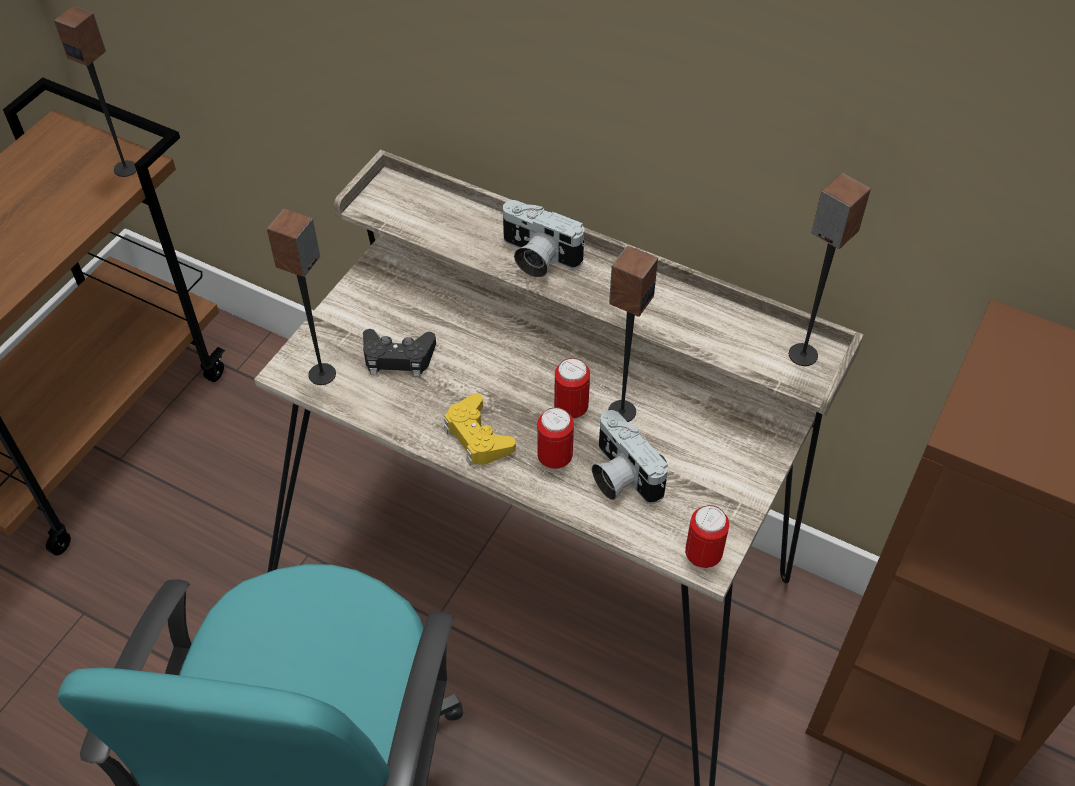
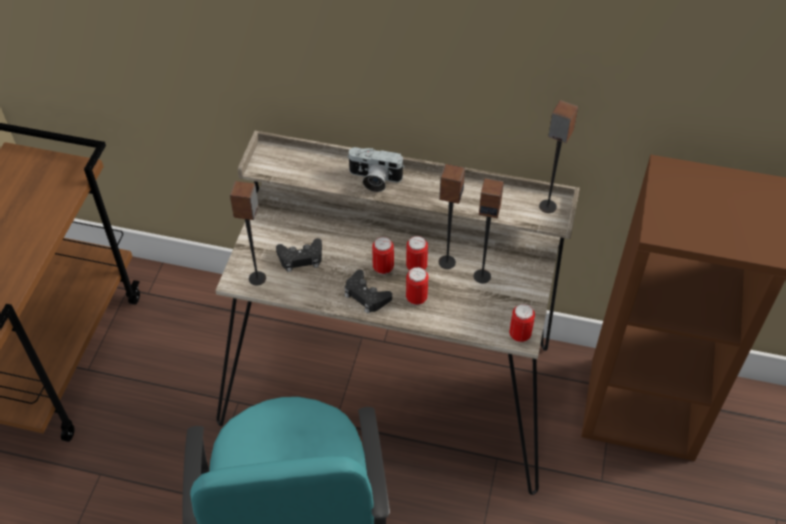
camera: 15 degrees left, 0 degrees up
speaker [54,5,136,177] -> speaker moved to [474,178,504,284]
yellow game controller [444,393,516,466] -> black game controller [345,270,392,313]
camera [592,410,668,504] -> none
none -> can [372,237,394,275]

